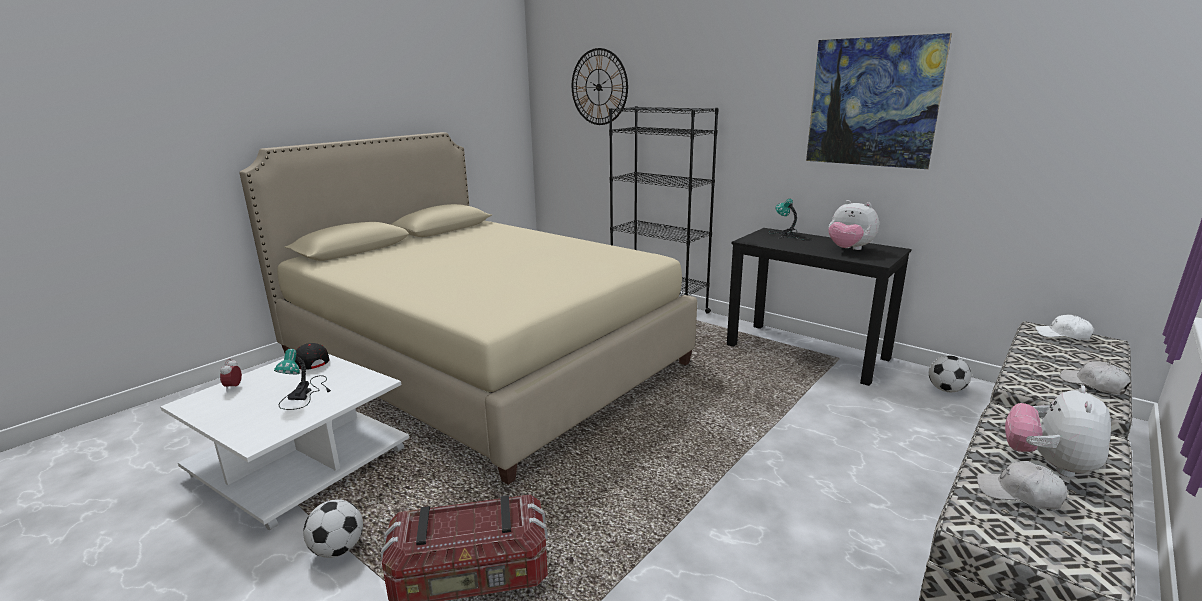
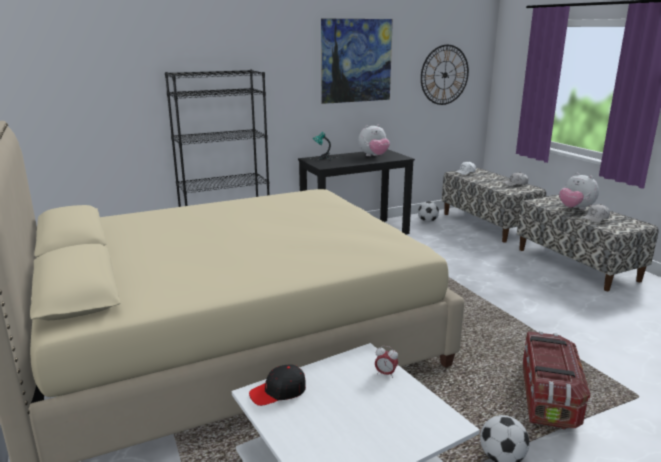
camera: 65 degrees left, 0 degrees up
alarm clock [220,358,242,392] -> alarm clock moved to [375,346,398,378]
table lamp [274,349,331,410] -> none
wall clock [572,48,628,125] -> wall clock moved to [421,45,469,105]

